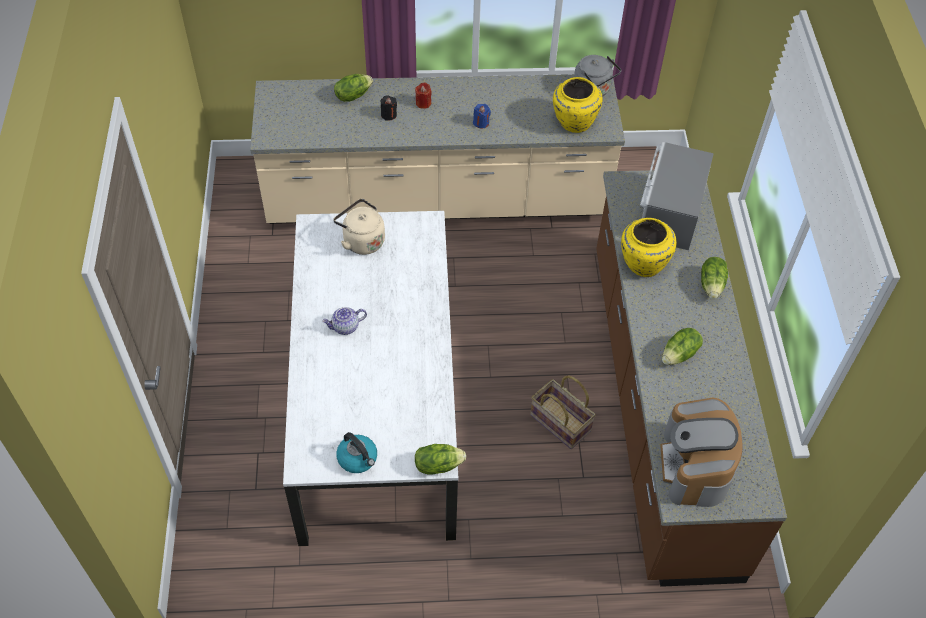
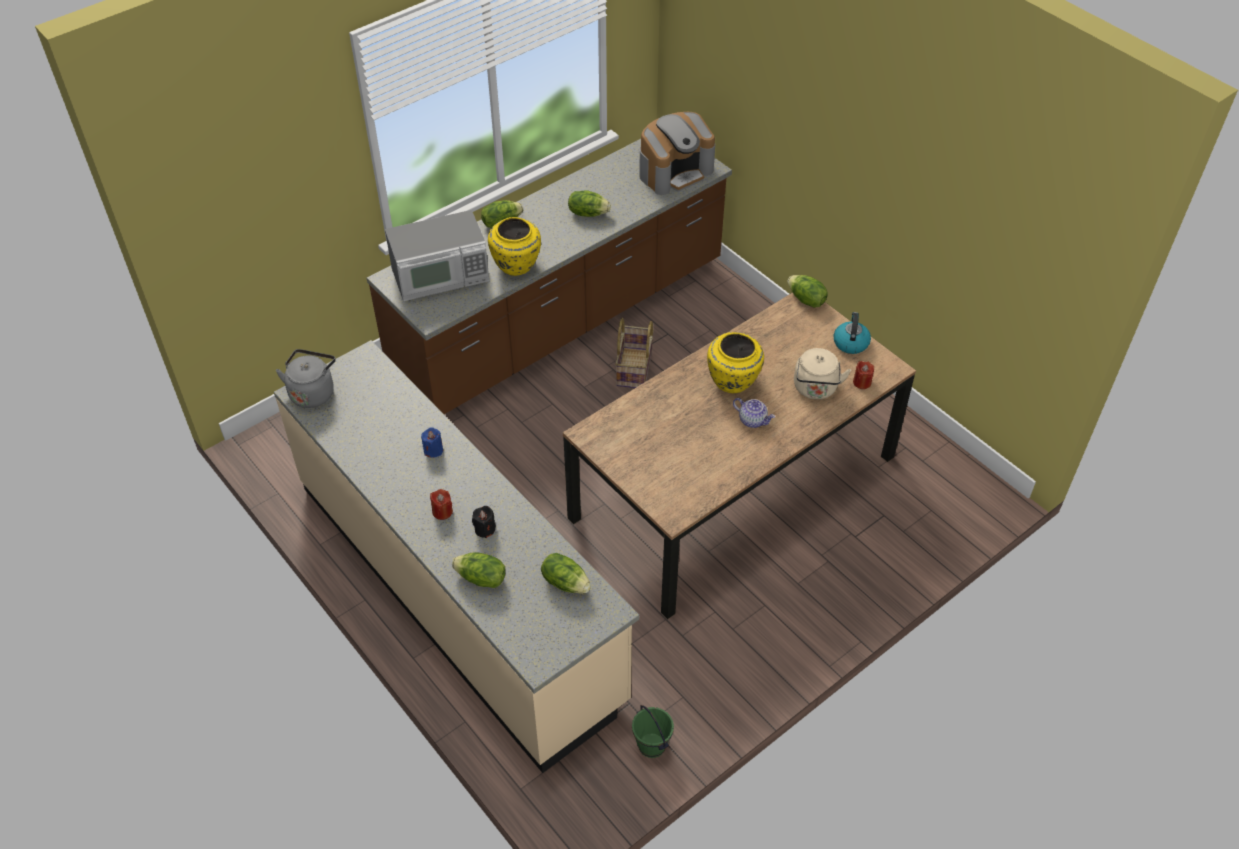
camera: 125 degrees left, 5 degrees down
white dining table [283,211,458,546] -> brown dining table [563,293,916,620]
beige kettle [333,199,385,255] -> beige kettle moved to [794,348,851,399]
yellow vase [553,77,603,133] -> yellow vase moved to [707,332,764,393]
none -> lettuce [541,553,591,594]
none -> green bucket [632,705,674,758]
none -> red candle [853,361,874,389]

